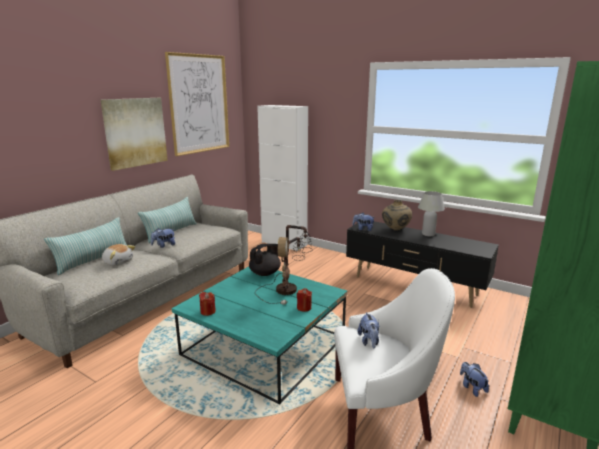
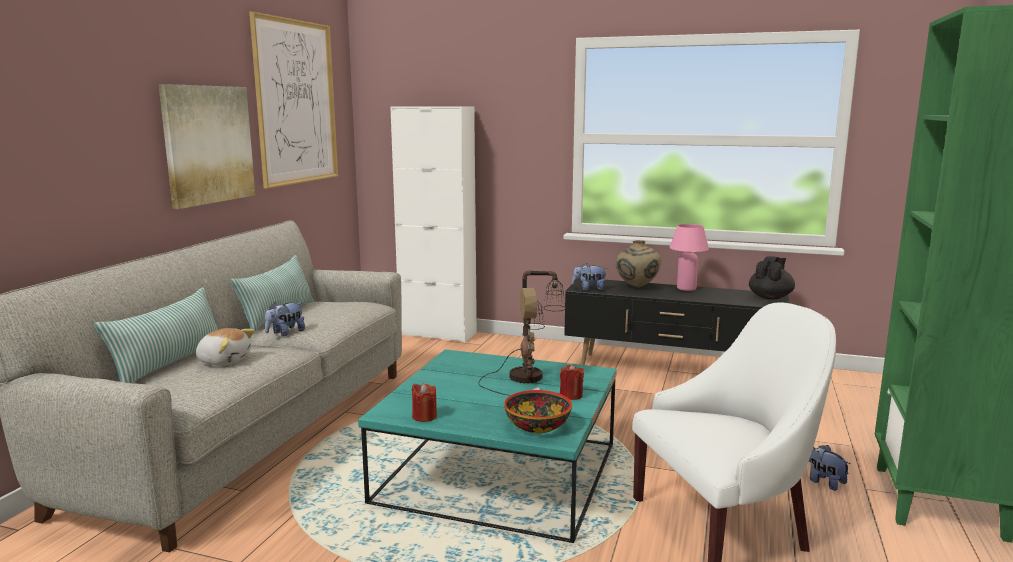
camera: 15 degrees left, 5 degrees down
black teapot [249,244,281,276] -> black teapot moved to [749,256,795,300]
plush toy [357,312,379,348] -> none
white table lamp [418,191,445,236] -> pink table lamp [669,224,709,291]
none -> bowl [504,390,572,433]

